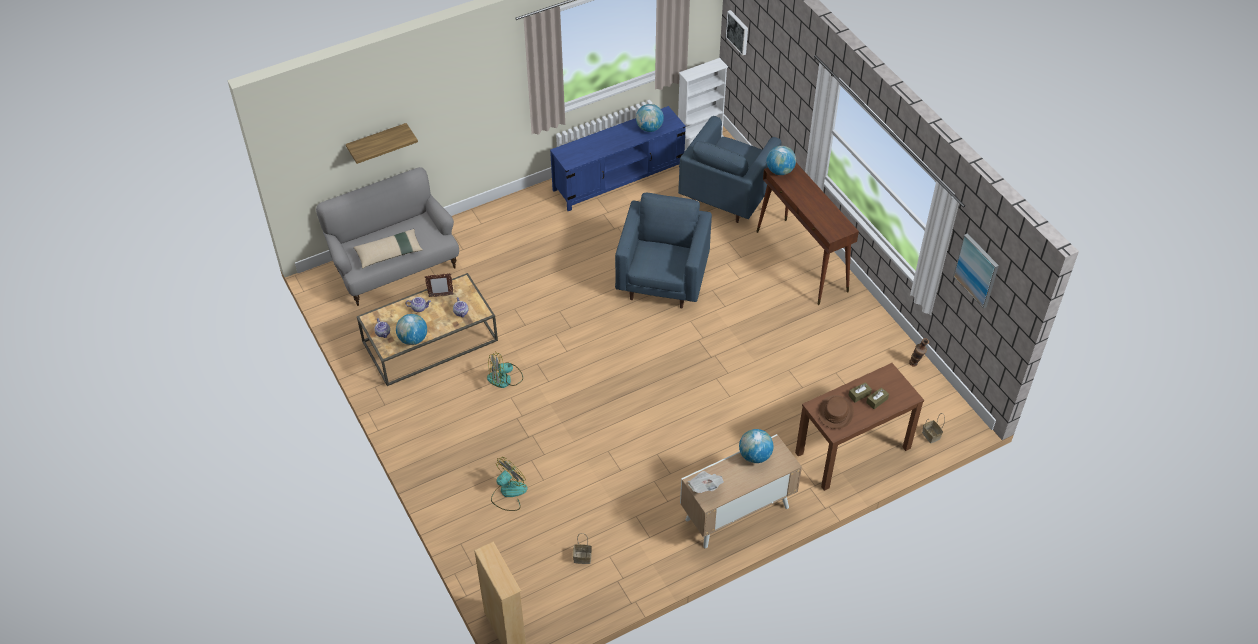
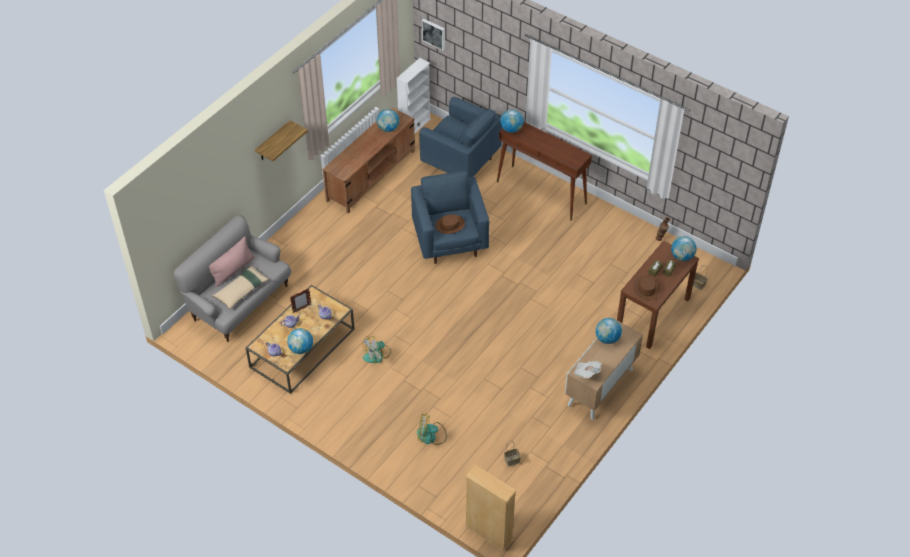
camera: 25 degrees left, 0 degrees up
shelf [346,123,418,164] -> shelf moved to [255,120,308,161]
fan [491,457,528,511] -> fan turned 105 degrees counterclockwise [417,413,447,445]
blue tv stand [550,106,686,211] -> brown tv stand [323,107,415,214]
blue armchair [678,116,781,223] -> blue armchair turned 60 degrees counterclockwise [419,97,502,178]
picture [953,233,999,309] -> none
none -> pink pillow [209,237,255,287]
none -> brown hat [435,214,465,234]
none -> globe [671,236,697,261]

